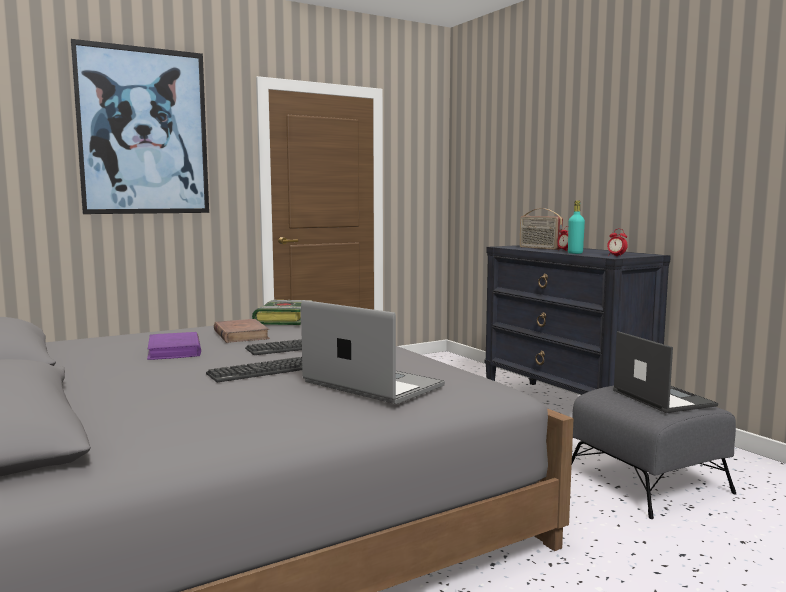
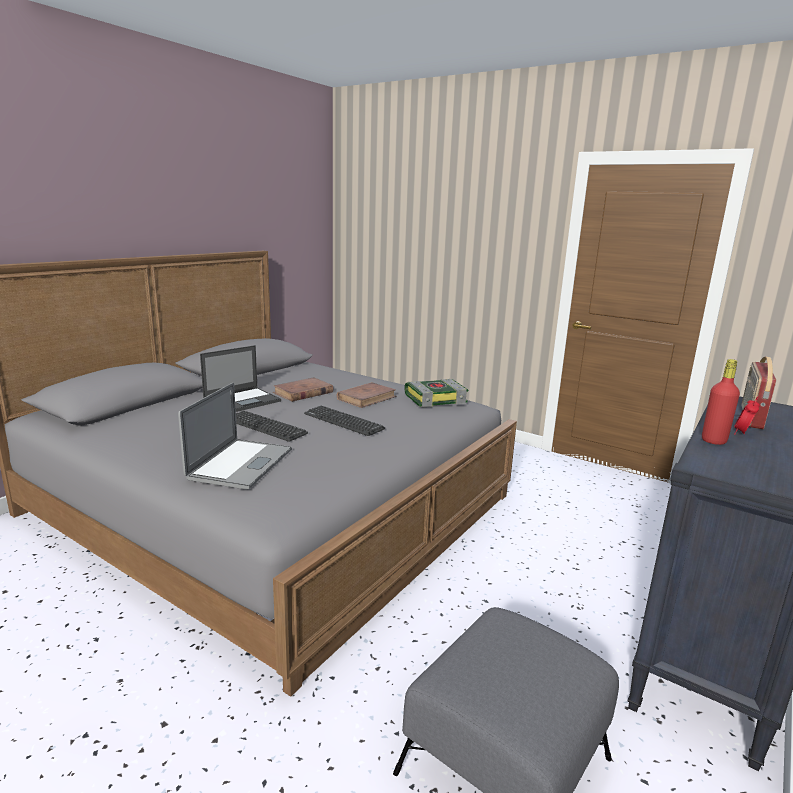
camera: 65 degrees right, 10 degrees up
picture [71,39,209,214] -> none
purple book [147,332,201,360] -> brown book [273,377,333,402]
turquoise bottle [568,201,585,254] -> red bottle [702,359,740,445]
alarm clock [607,229,628,256] -> none
laptop [613,331,718,413] -> laptop moved to [200,345,281,412]

